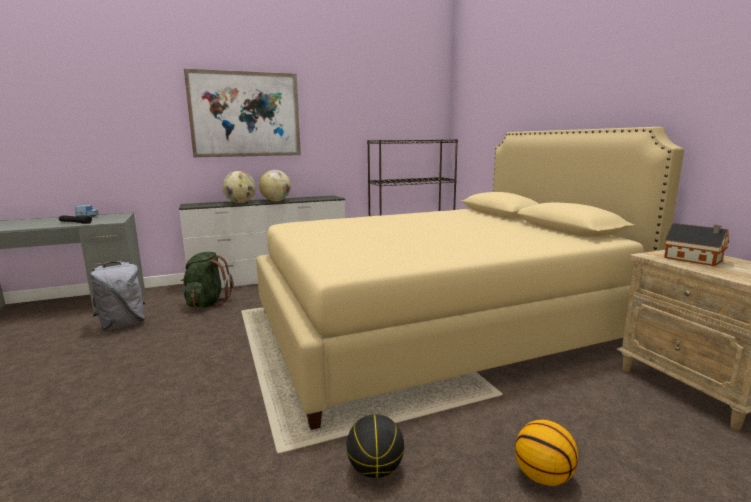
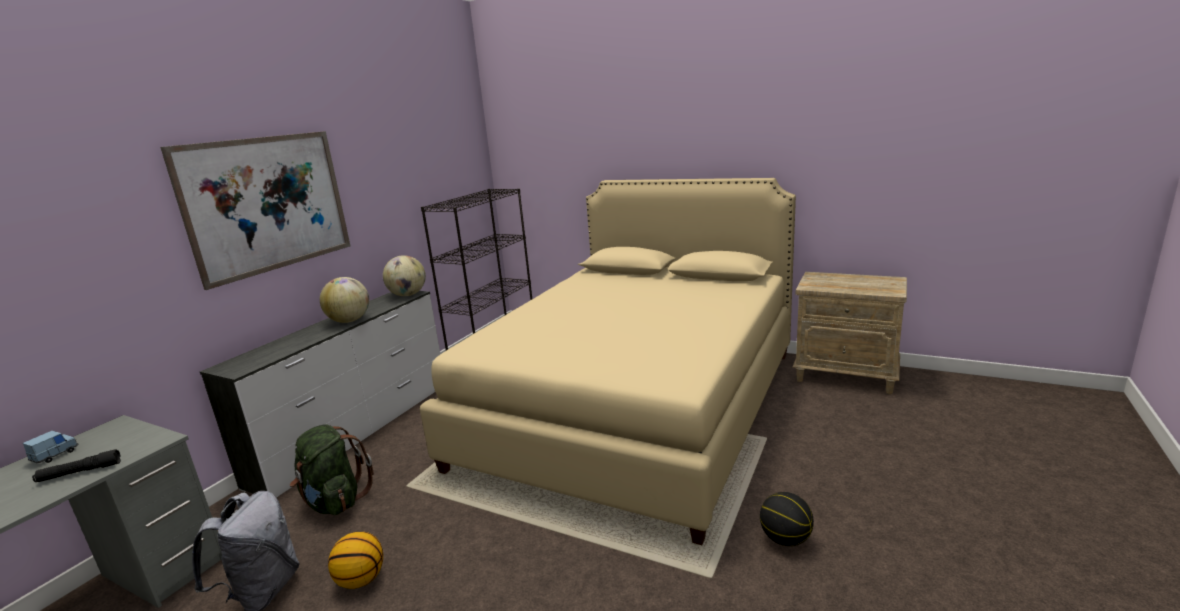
camera: 40 degrees left, 5 degrees up
globe [222,171,256,203] -> globe moved to [383,255,426,296]
basketball [515,419,578,486] -> basketball moved to [328,532,383,589]
toy house [664,223,729,266] -> none

